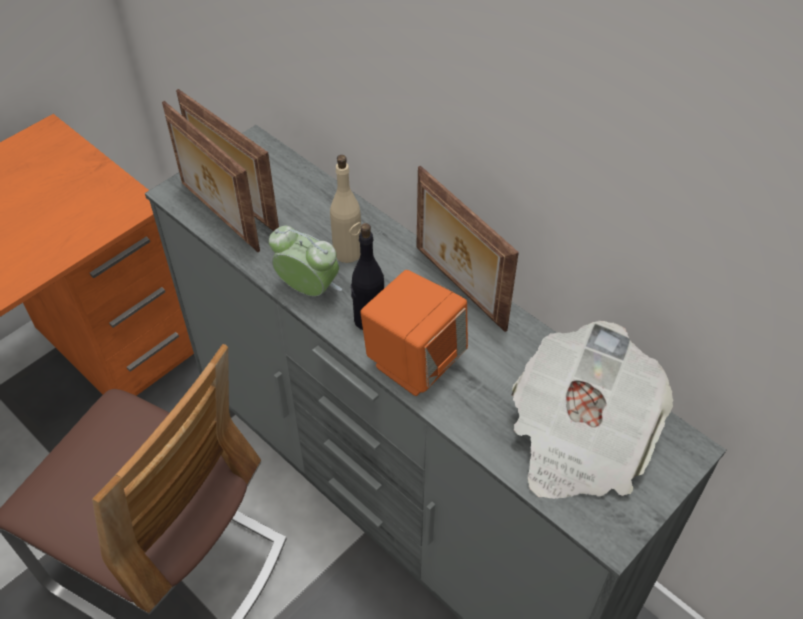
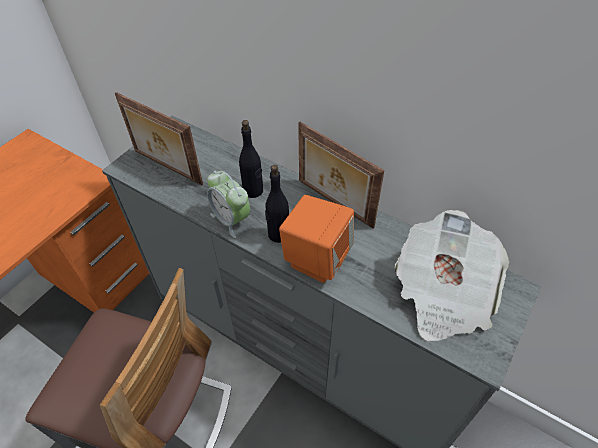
camera: 10 degrees left, 0 degrees up
picture frame [162,101,260,252] -> none
alarm clock [269,225,342,296] -> alarm clock turned 150 degrees counterclockwise [207,171,250,238]
beige bottle [330,155,361,263] -> black bottle [239,120,263,198]

